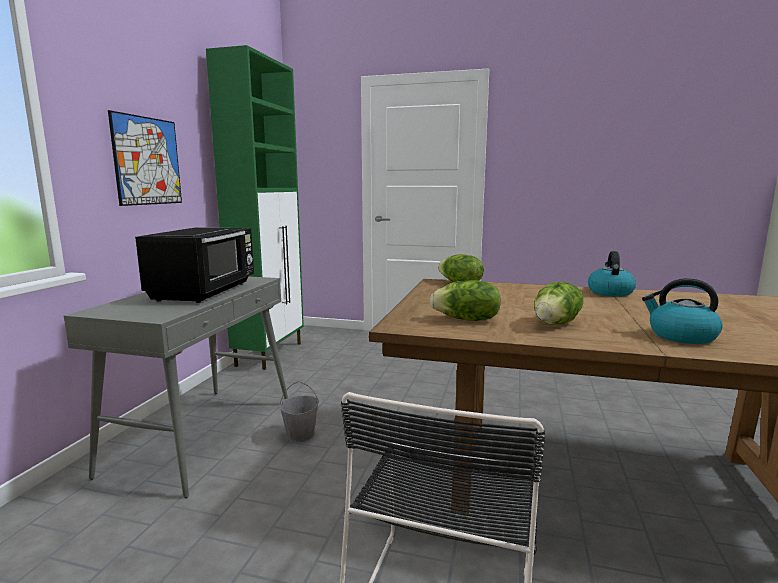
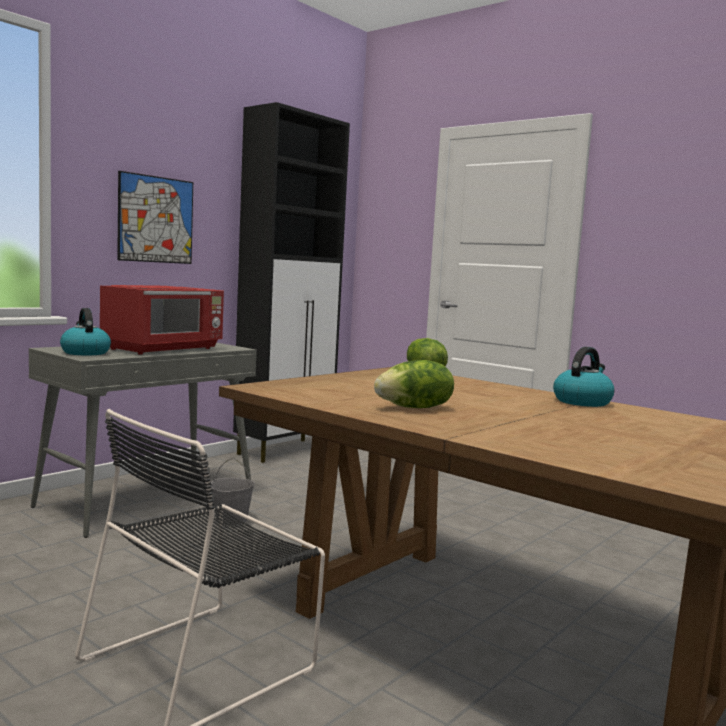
camera: 25 degrees right, 5 degrees down
black microwave [135,227,254,303] -> red microwave [100,285,224,355]
green cabinet [206,45,304,370] -> black cabinet [233,102,350,463]
lettuce [430,280,501,321] -> none
kettle [642,278,723,344] -> kettle moved to [60,308,111,355]

